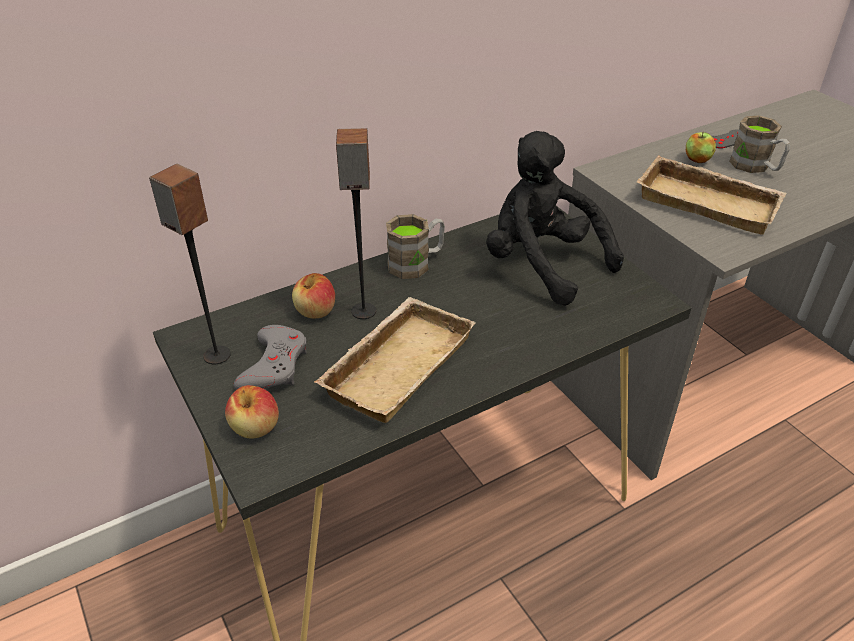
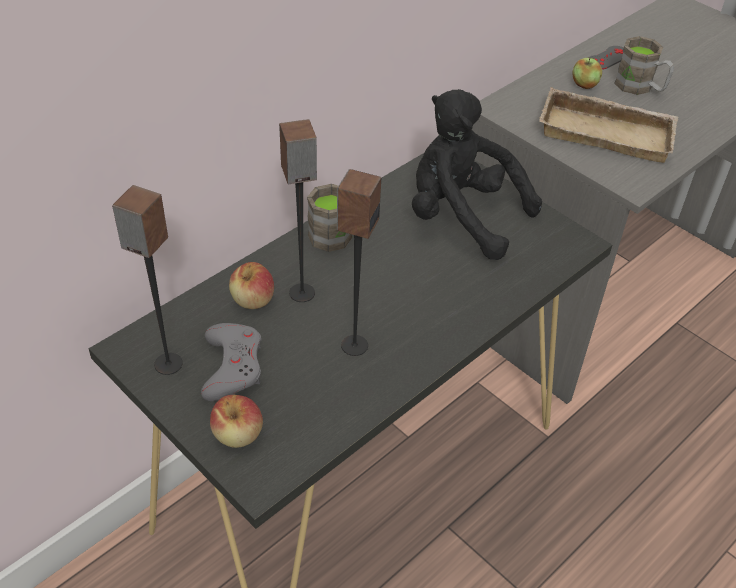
camera: 15 degrees left, 5 degrees up
beige tray [314,297,476,423] -> speaker [337,169,381,356]

